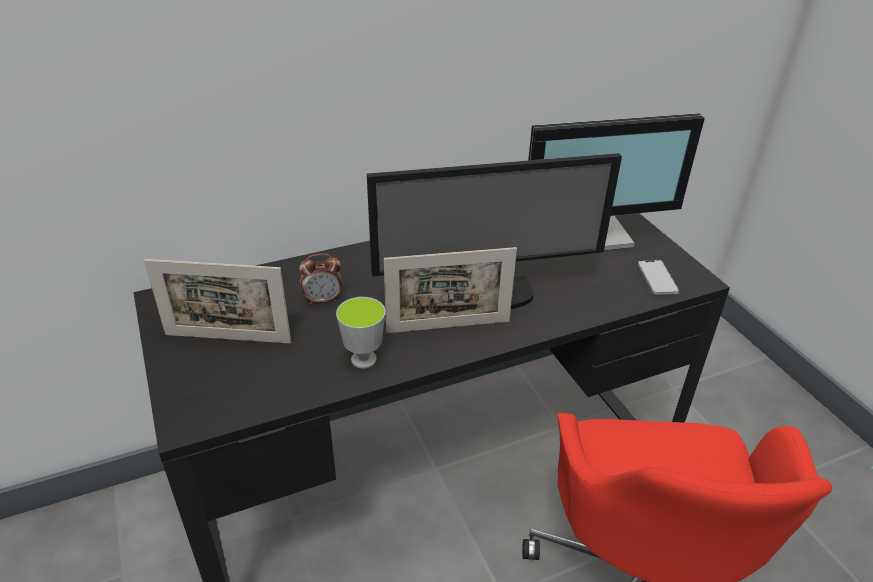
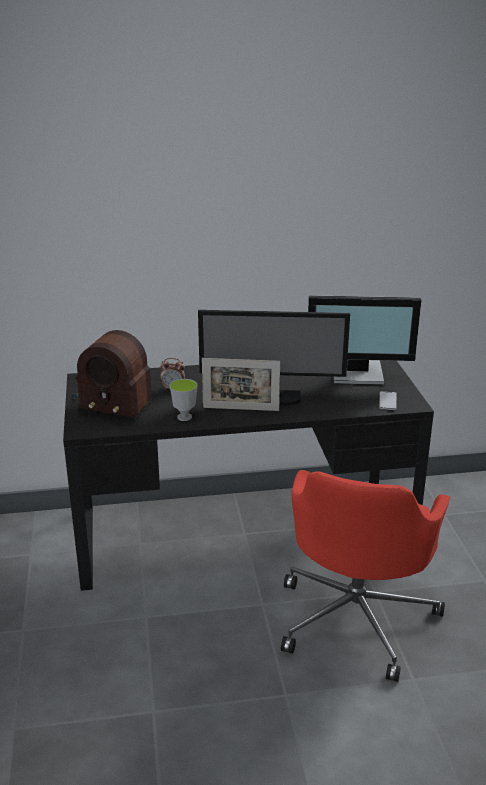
camera: 15 degrees right, 10 degrees down
picture frame [144,259,291,344] -> radio [72,330,153,422]

